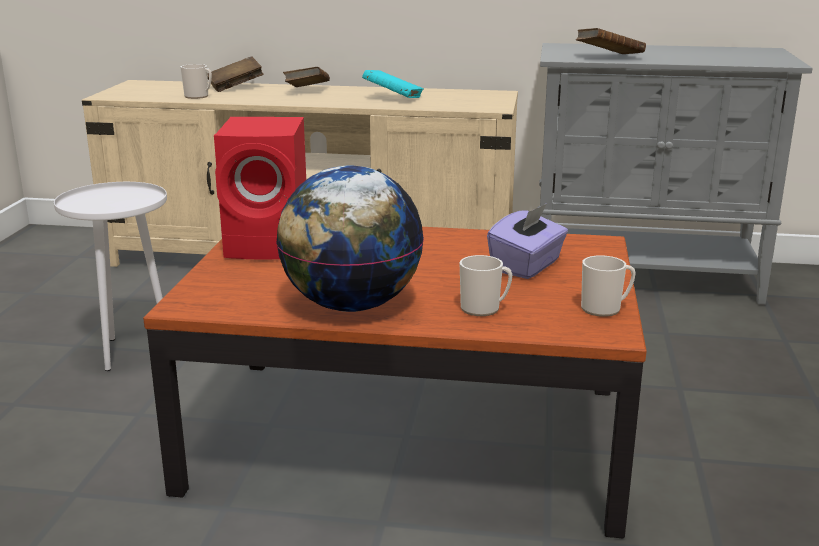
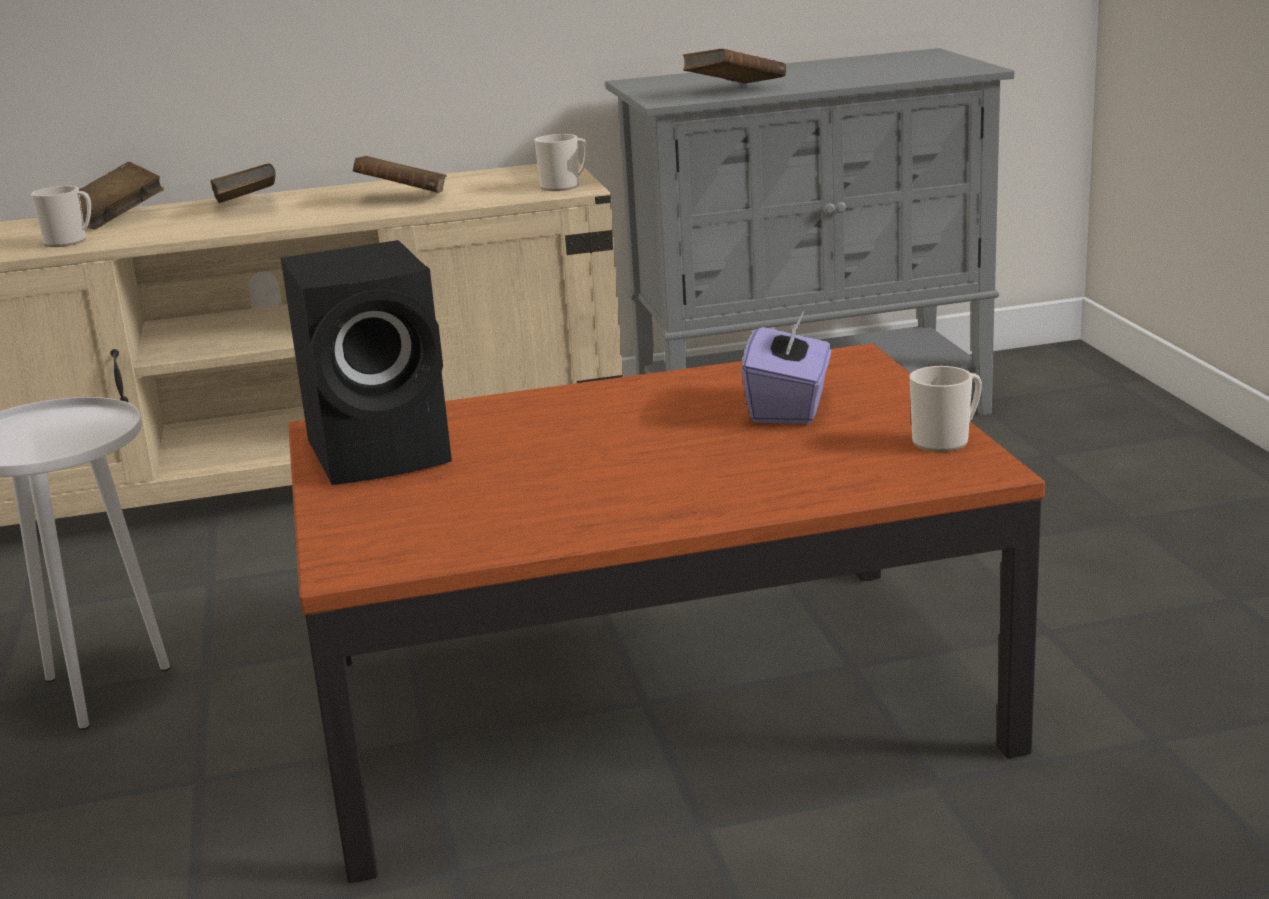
camera: 20 degrees left, 0 degrees up
red speaker [214,117,306,260] -> black speaker [281,240,452,485]
globe [276,165,424,312] -> none
turquoise book [362,70,423,98] -> brown book [353,156,447,193]
mug [460,255,512,316] -> mug moved to [535,134,588,191]

